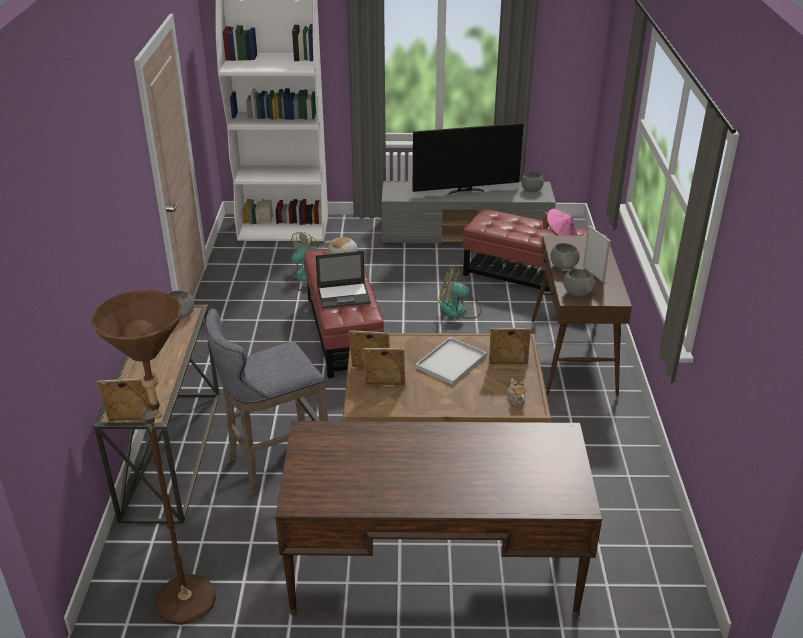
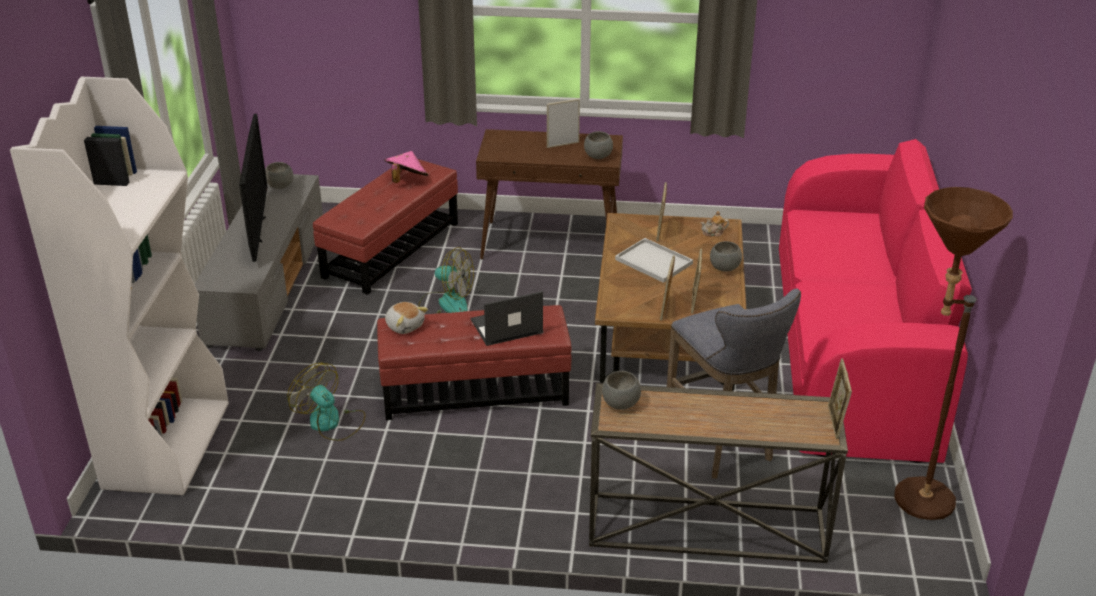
camera: 85 degrees left, 0 degrees up
brown desk [275,421,602,618] -> pink sofa [779,139,972,463]
laptop [316,251,371,309] -> laptop turned 105 degrees counterclockwise [471,291,543,346]
fan [438,265,481,319] -> fan turned 90 degrees counterclockwise [418,247,474,314]
grey bowl [550,243,580,269] -> grey bowl moved to [710,241,742,272]

